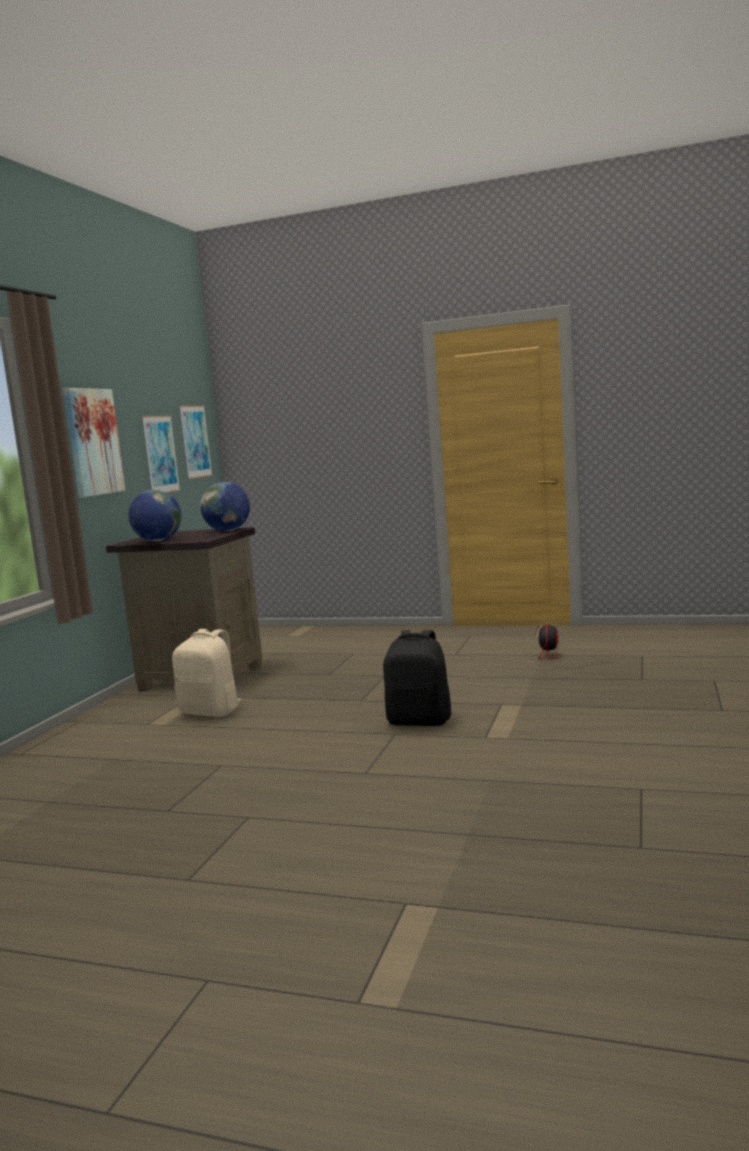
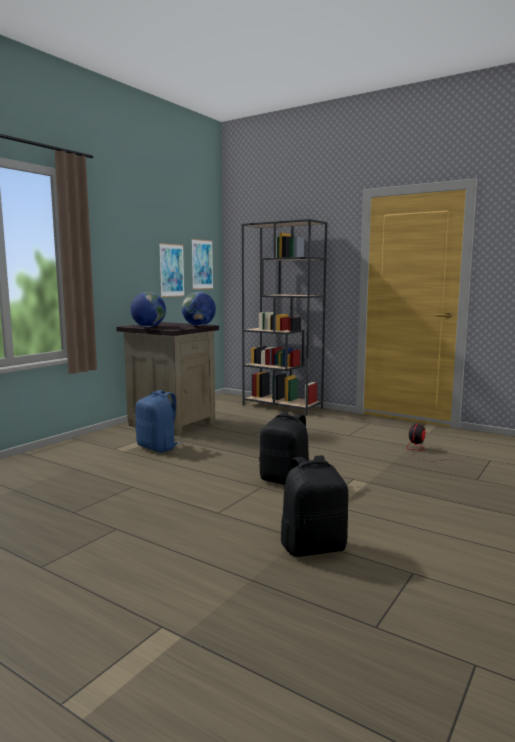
camera: 15 degrees right, 0 degrees up
picture [63,388,126,498] -> none
beige backpack [172,629,242,717] -> blue backpack [135,390,182,452]
none -> bookcase [242,219,327,416]
none -> black backpack [281,455,348,557]

